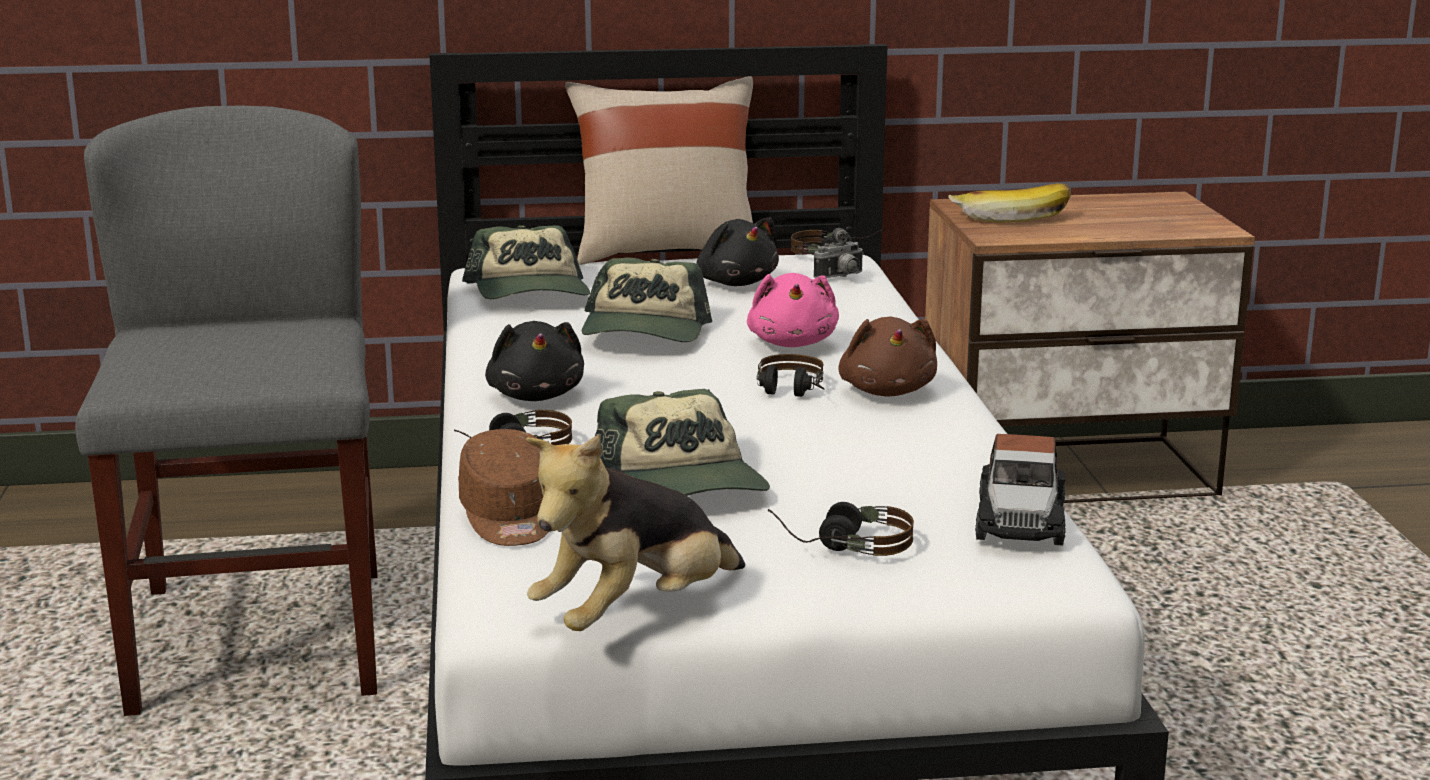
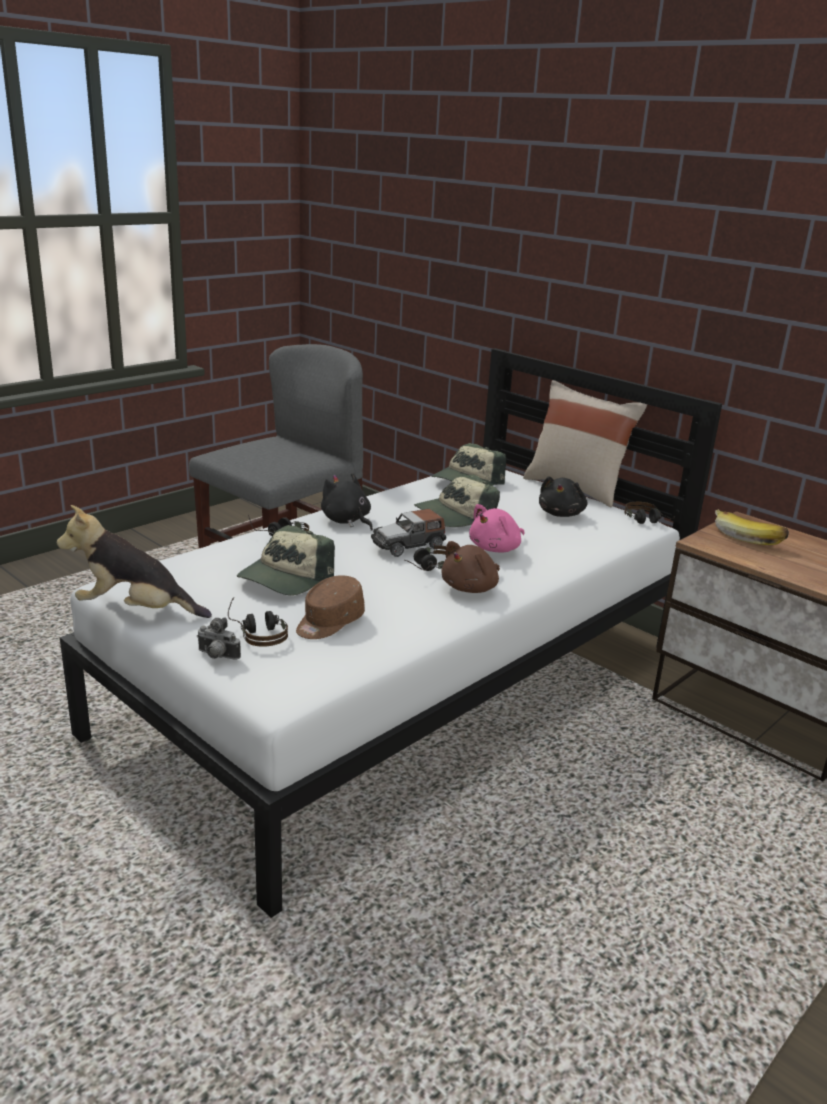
camera: 50 degrees right, 5 degrees up
brown cap [458,429,548,546] -> brown cap moved to [296,575,365,639]
black plush toy [485,321,584,401] -> black plush toy turned 105 degrees clockwise [321,473,373,530]
camera [814,228,864,278] -> camera moved to [197,617,241,660]
toy car [975,434,1066,546] -> toy car moved to [371,509,446,557]

